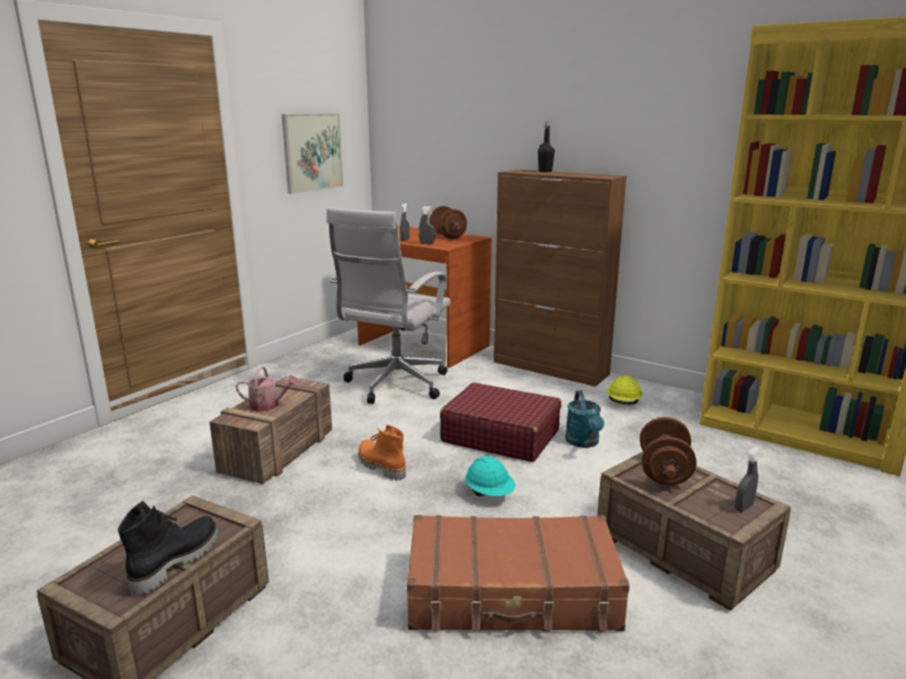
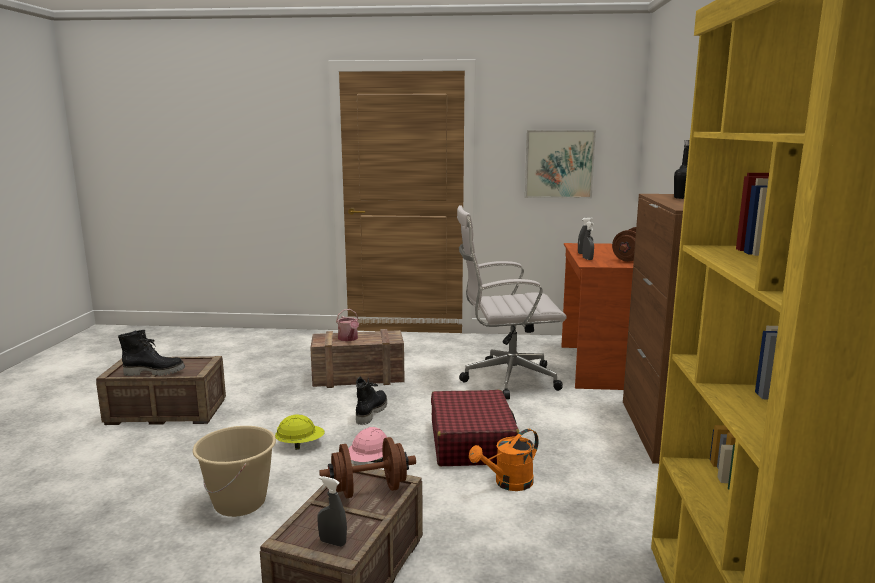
camera: 60 degrees right, 5 degrees down
orange boot [358,425,406,481] -> black boot [356,376,387,425]
brown suitcase [407,515,630,632] -> beige bucket [193,426,276,517]
turquoise hard hat [465,456,515,496] -> pink hard hat [348,427,387,462]
turquoise watering can [565,391,604,448] -> orange watering can [469,429,539,491]
yellow hard hat [607,376,643,405] -> yellow hard hat moved to [275,414,325,450]

